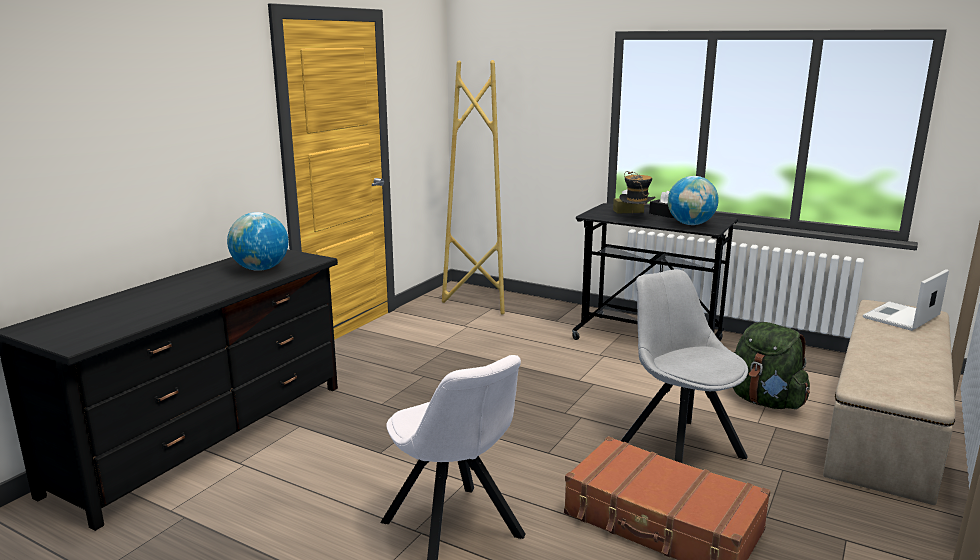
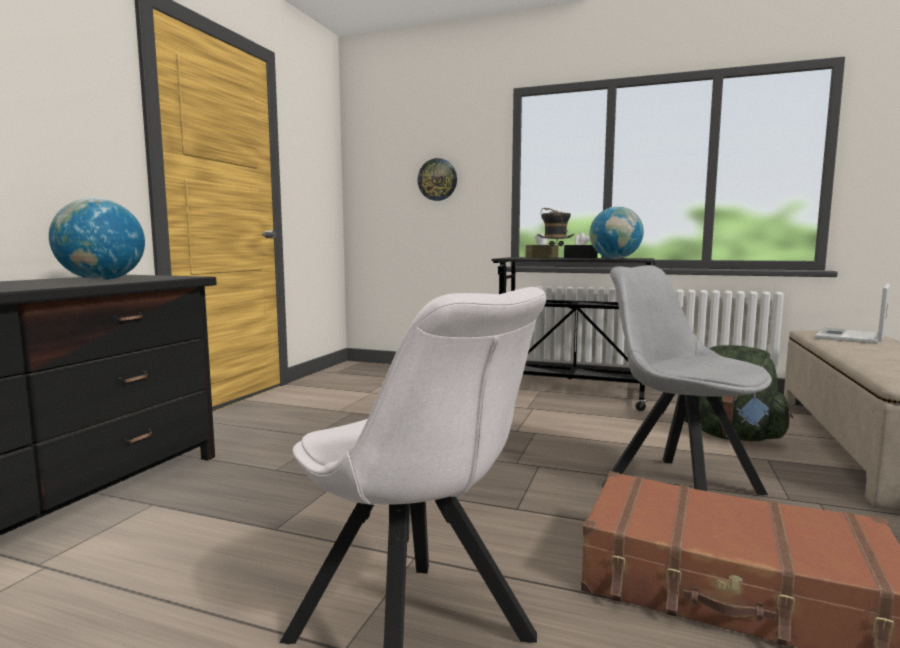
camera: 10 degrees left, 10 degrees down
yellow clothes rack [442,60,505,315] -> none
none -> wall clock [418,158,457,201]

